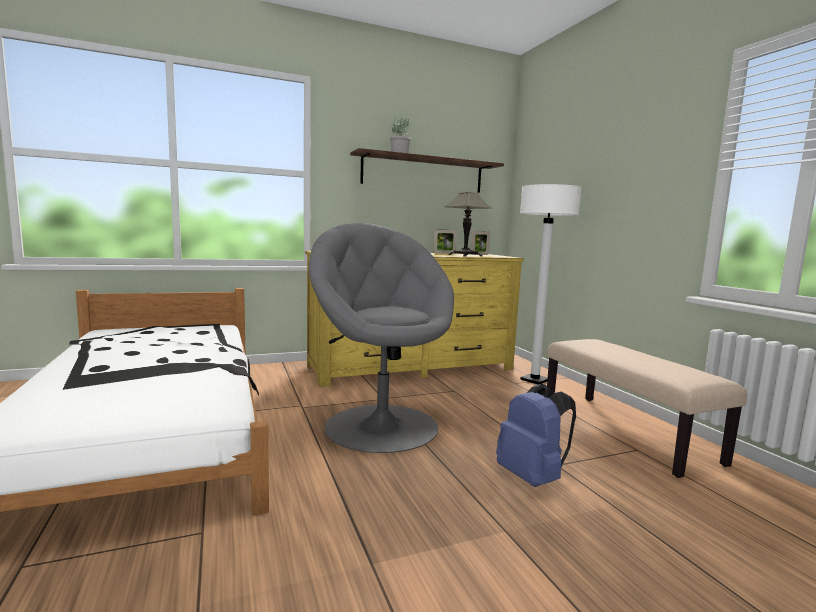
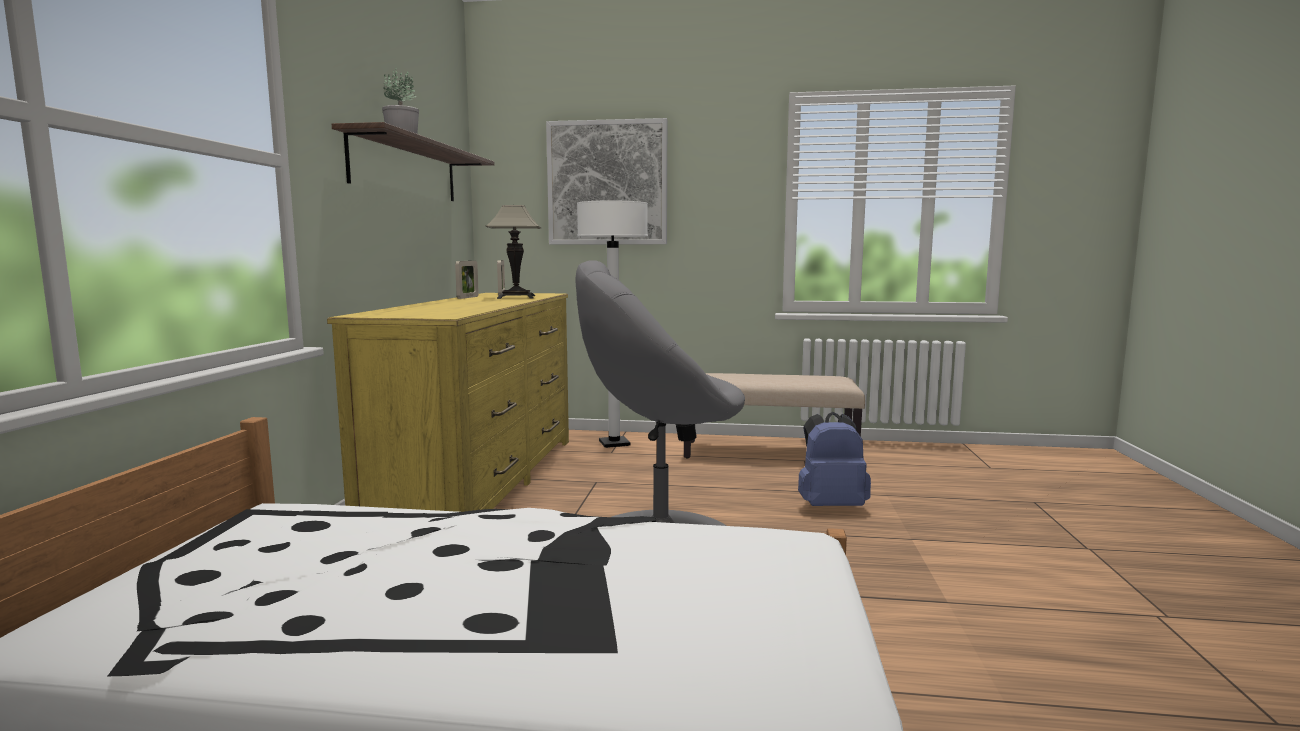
camera: 60 degrees left, 0 degrees up
none -> picture [546,118,667,245]

